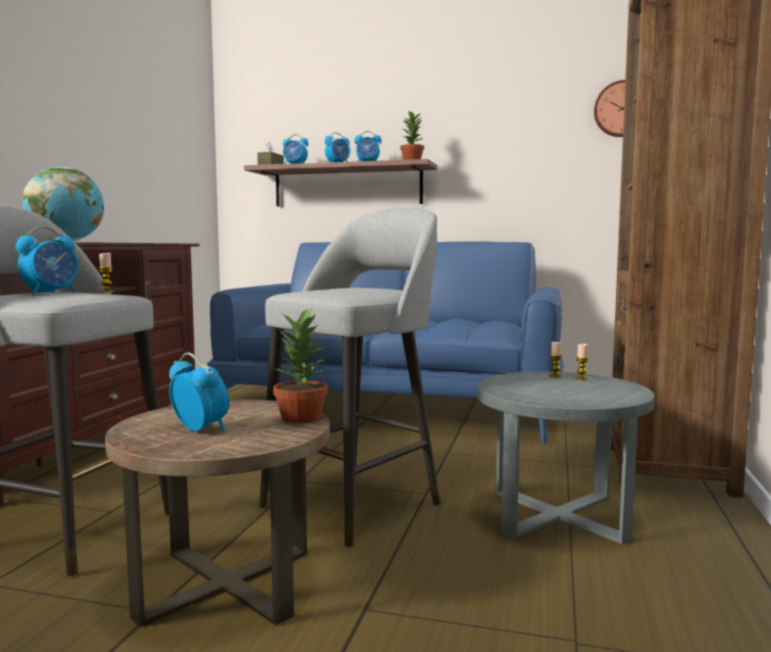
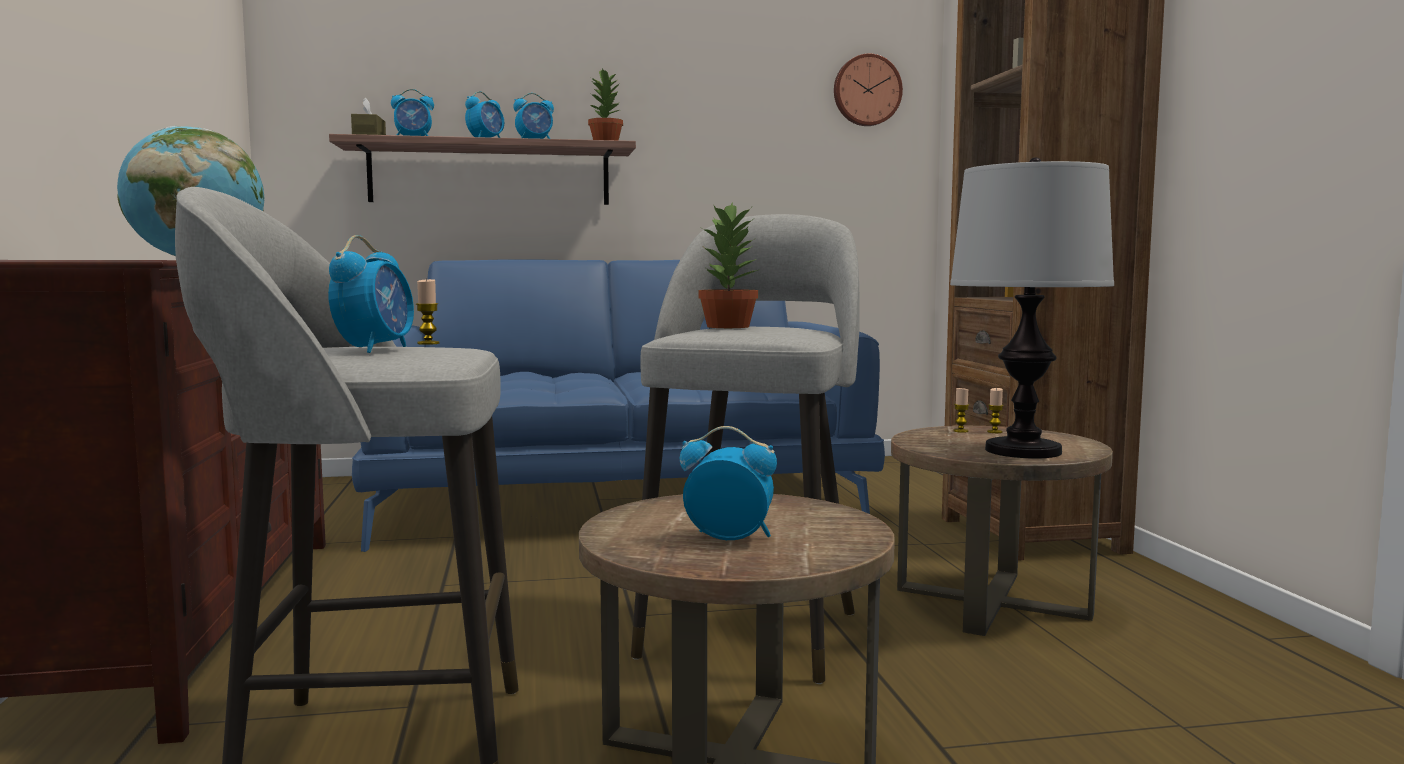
camera: 25 degrees left, 0 degrees up
potted plant [273,306,328,423] -> potted plant moved to [698,203,758,328]
grey side table [477,372,654,544] -> brown side table [891,426,1113,636]
none -> table lamp [950,157,1114,459]

